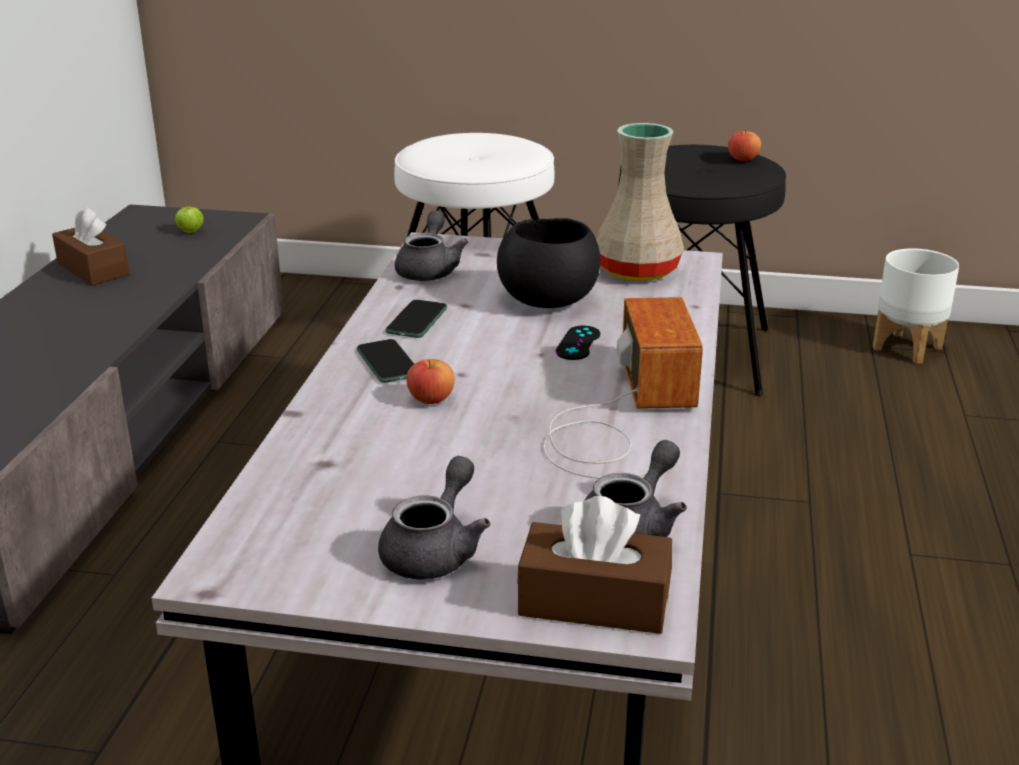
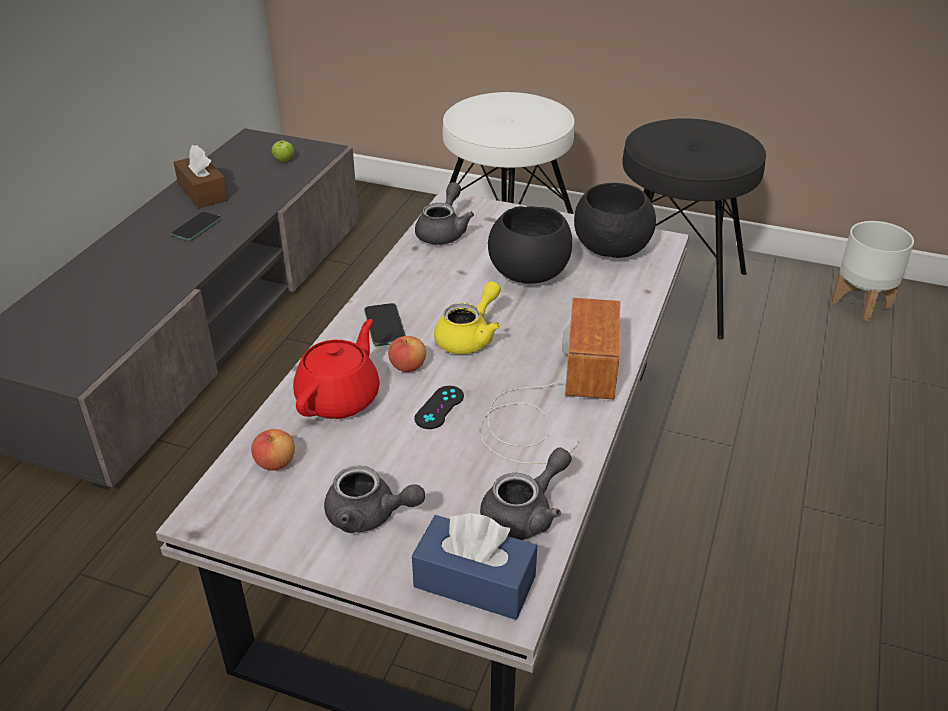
camera: 10 degrees right, 10 degrees up
grey teapot [378,456,491,580] -> grey teapot turned 75 degrees clockwise [324,466,425,533]
phone [386,300,447,338] -> phone moved to [171,212,222,241]
brown tissue box [517,496,672,634] -> blue tissue box [412,513,537,620]
black game controller [556,326,600,360] -> black game controller moved to [414,386,464,429]
beige vase [596,123,684,281] -> black bowl [574,183,656,258]
apple [728,128,761,161] -> apple moved to [251,429,295,470]
none -> red teapot [293,319,380,419]
none -> yellow teapot [434,281,501,354]

